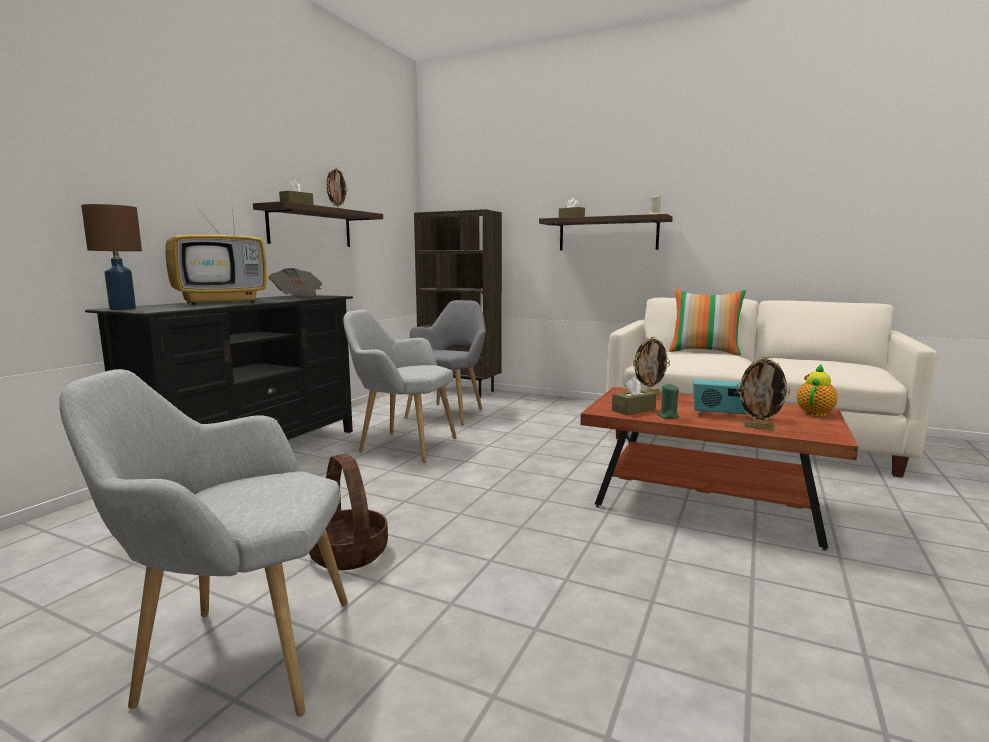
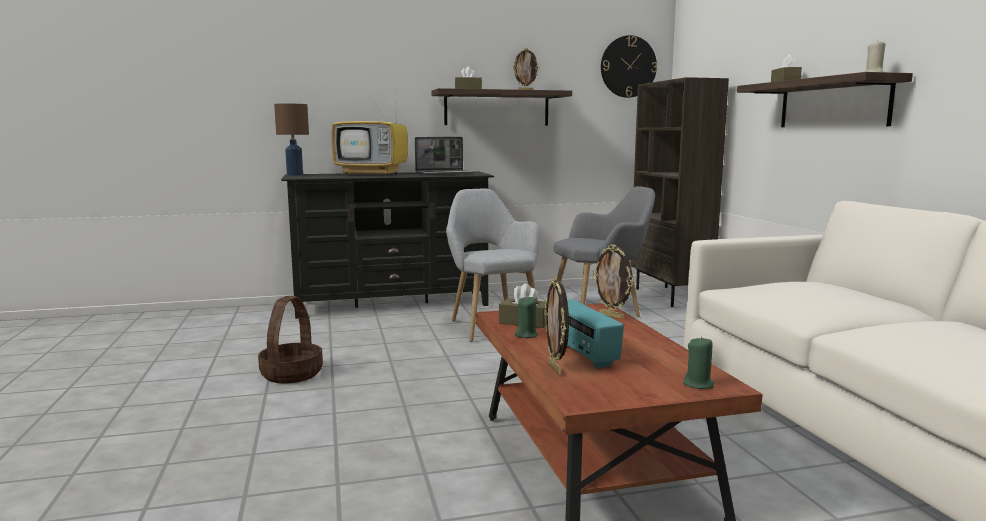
camera: 50 degrees right, 0 degrees up
grey armchair [60,369,348,717] -> none
newspaper [268,268,322,296] -> laptop [415,137,474,175]
pillow [669,289,746,356] -> none
teapot [797,364,837,416] -> green candle [683,337,714,389]
none -> wall clock [601,35,657,98]

